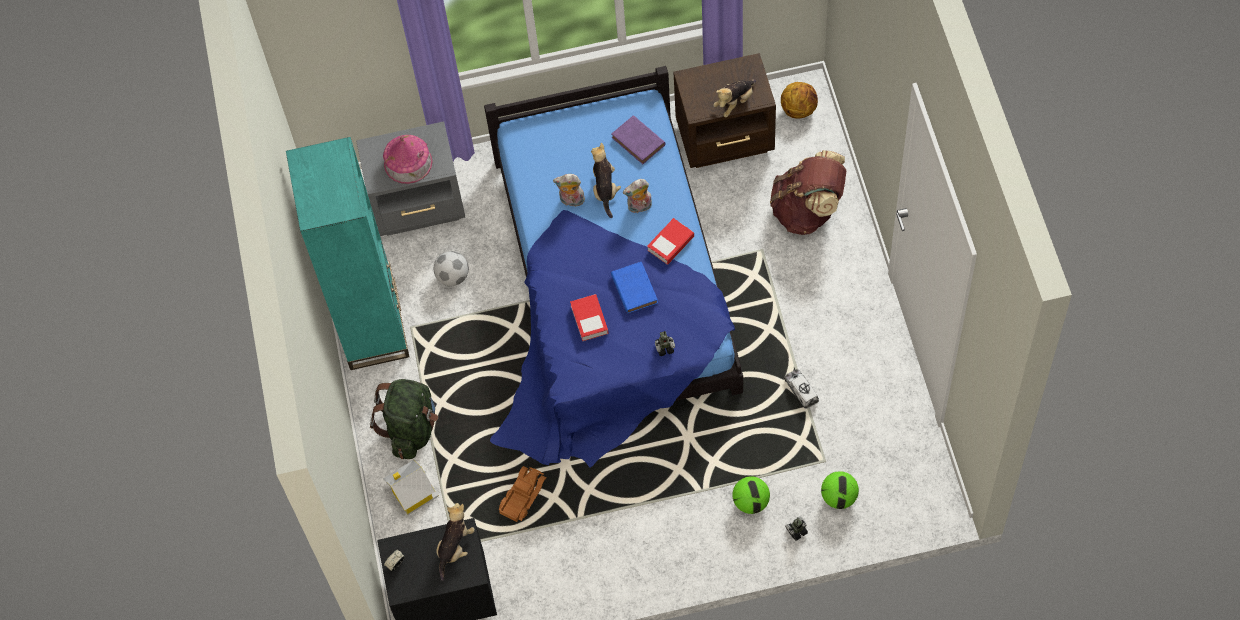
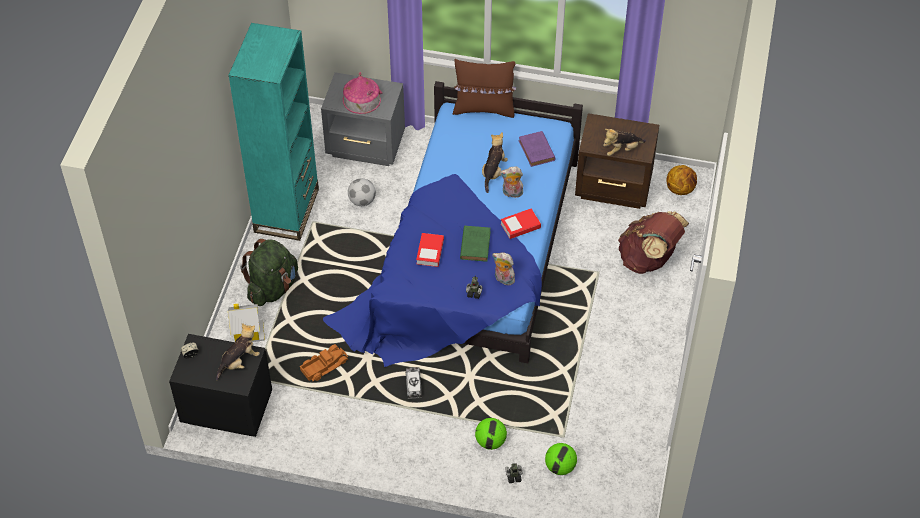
camera: 20 degrees right, 10 degrees down
plush toy [553,174,585,207] -> plush toy moved to [493,252,515,285]
blue book [611,262,658,314] -> green book [460,226,491,262]
toy truck [784,369,819,409] -> toy truck moved to [406,367,422,399]
none -> brown pillow [453,59,516,118]

